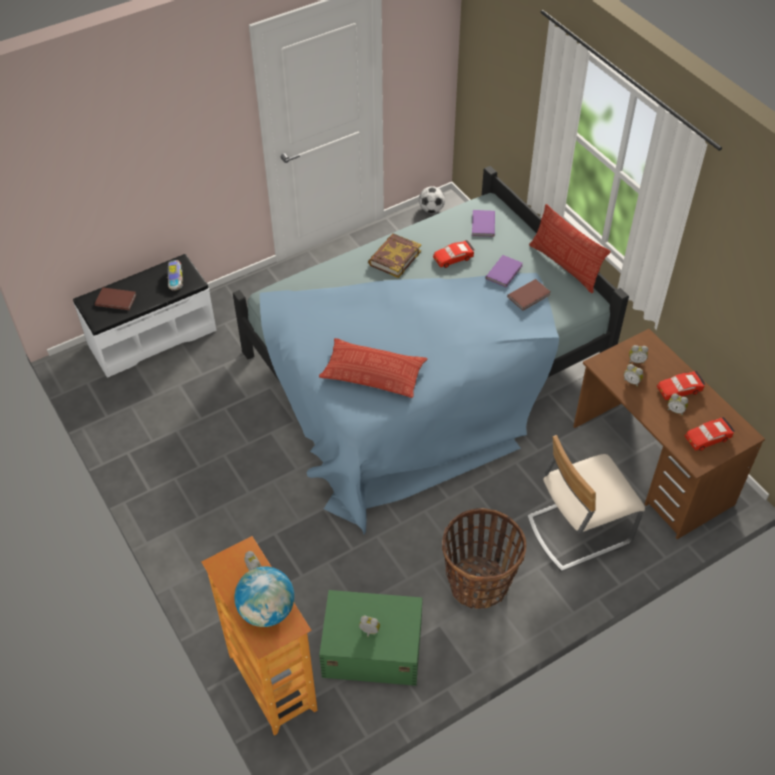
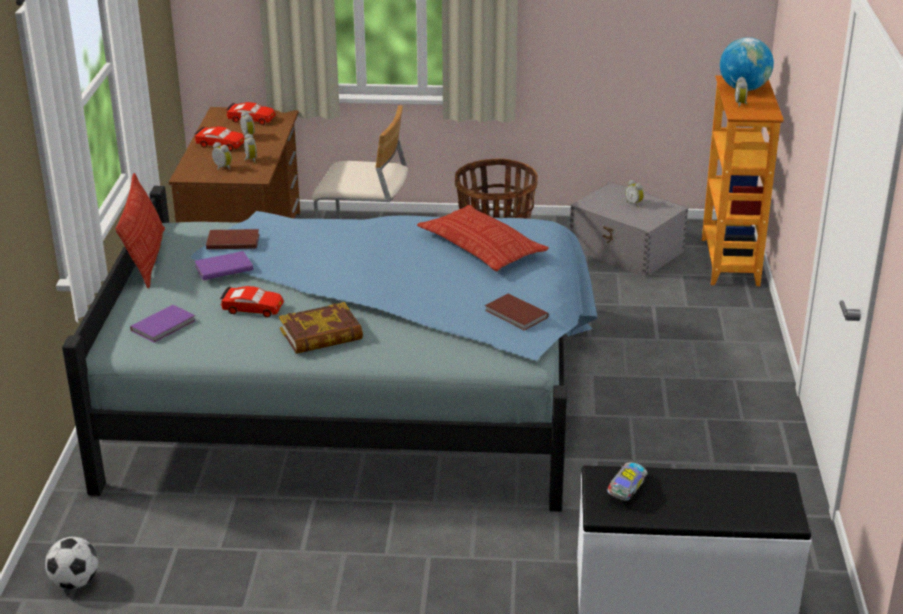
camera: 145 degrees left, 20 degrees down
brown book [95,287,137,310] -> brown book moved to [485,294,549,331]
green storage box [319,590,423,686] -> grey storage box [570,182,688,277]

